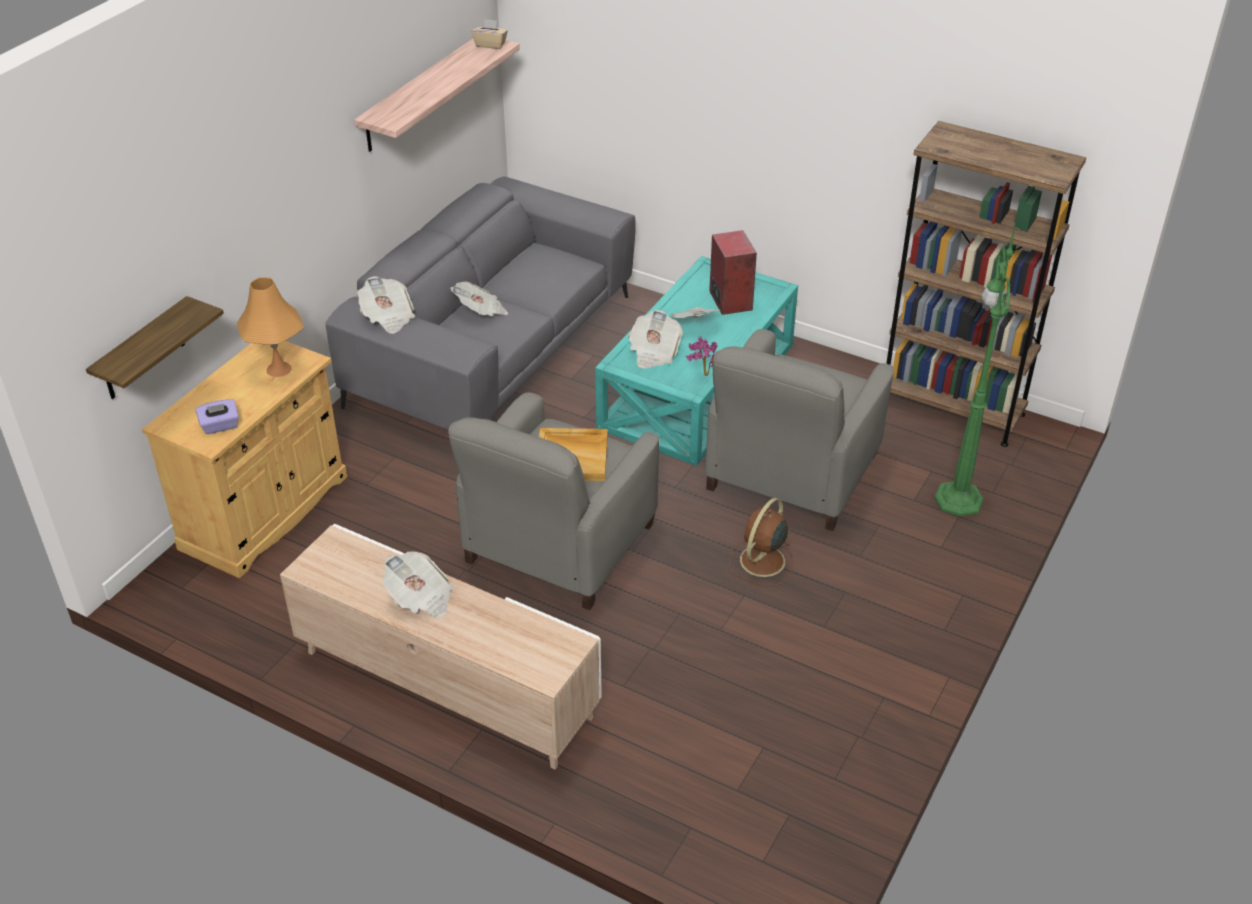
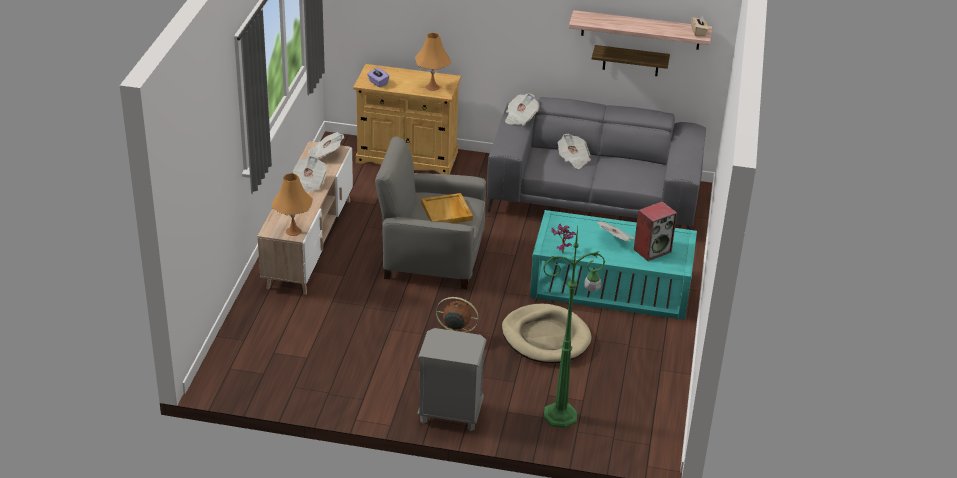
camera: 70 degrees right, 5 degrees down
shelf [86,296,224,399] -> shelf moved to [592,45,670,76]
newspaper [628,310,683,368] -> newspaper moved to [308,132,344,158]
grey armchair [705,329,894,531] -> beige dog bed [502,304,592,363]
brown bookcase [886,121,1086,447] -> none
none -> orange table lamp [272,173,313,236]
none -> grey nightstand [417,328,487,431]

